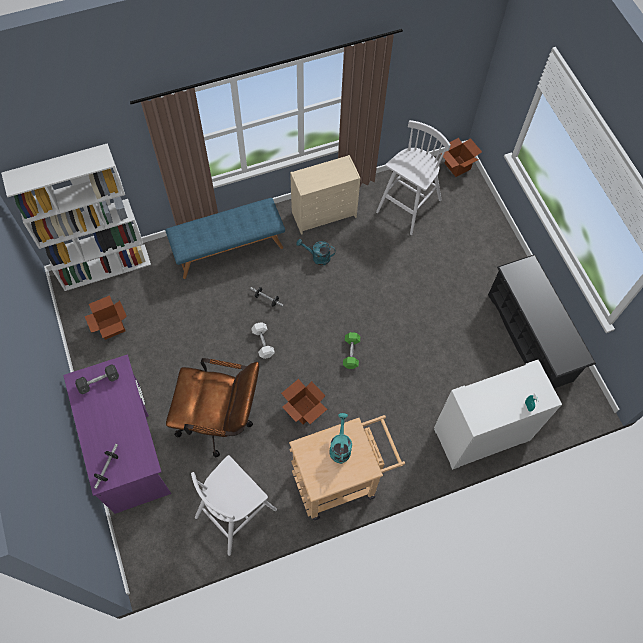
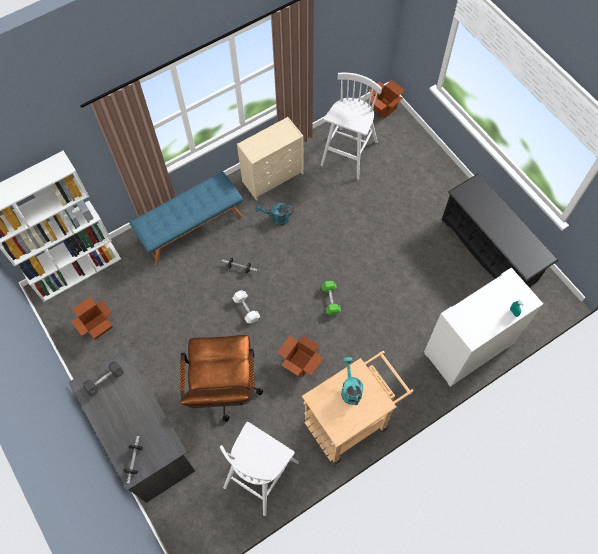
camera: 10 degrees left, 0 degrees up
purple desk [63,354,171,514] -> grey desk [69,349,195,503]
brown office chair [166,358,259,457] -> brown office chair turned 90 degrees clockwise [180,335,263,422]

